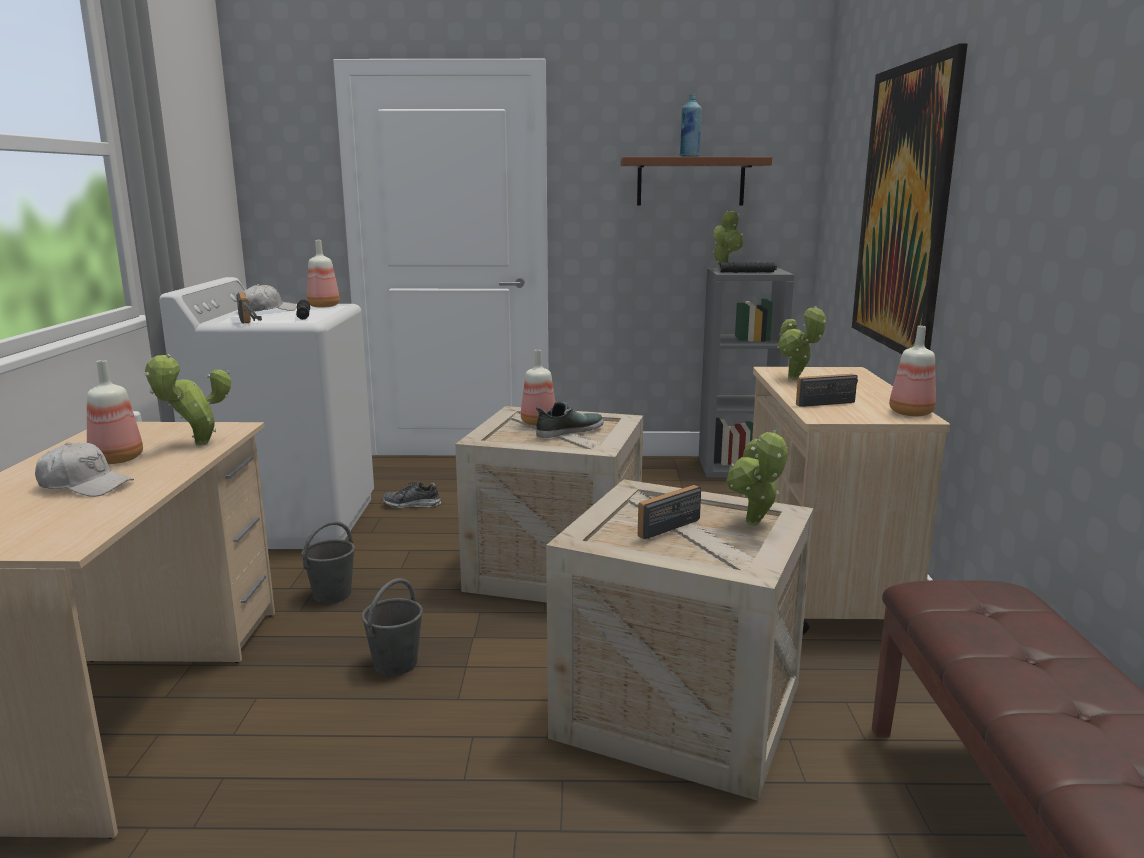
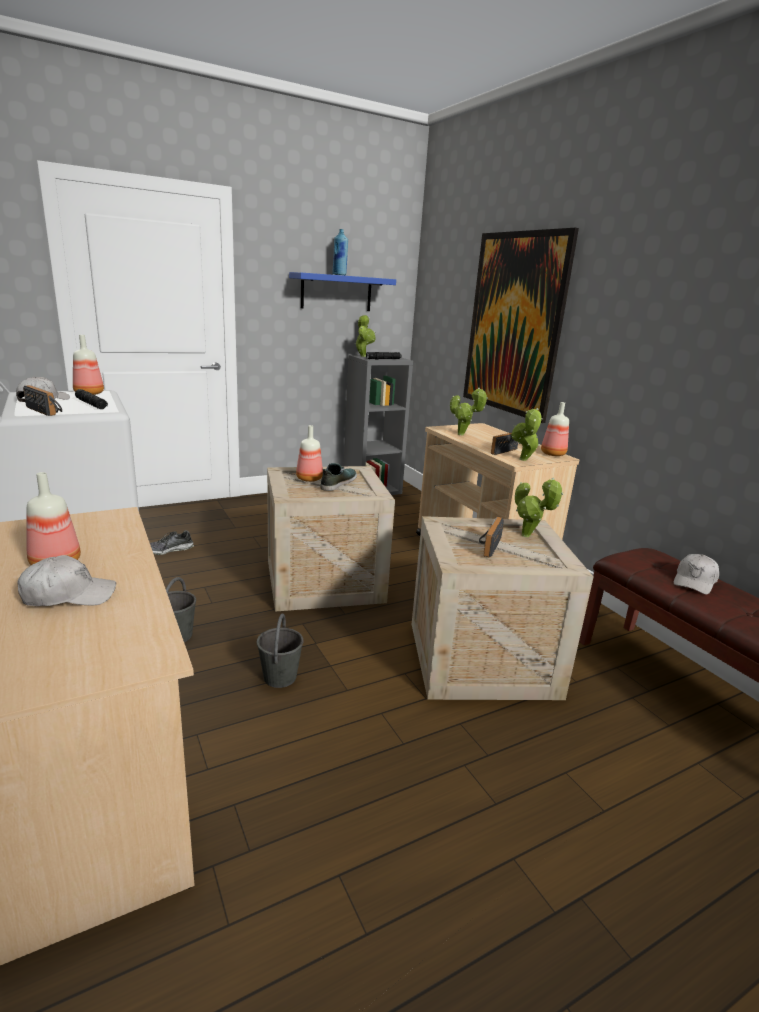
camera: 30 degrees left, 5 degrees up
potted plant [145,354,231,445] -> potted plant moved to [511,408,542,461]
brown shelf [621,157,772,206] -> blue shelf [289,272,396,311]
none -> white cap [674,554,719,595]

